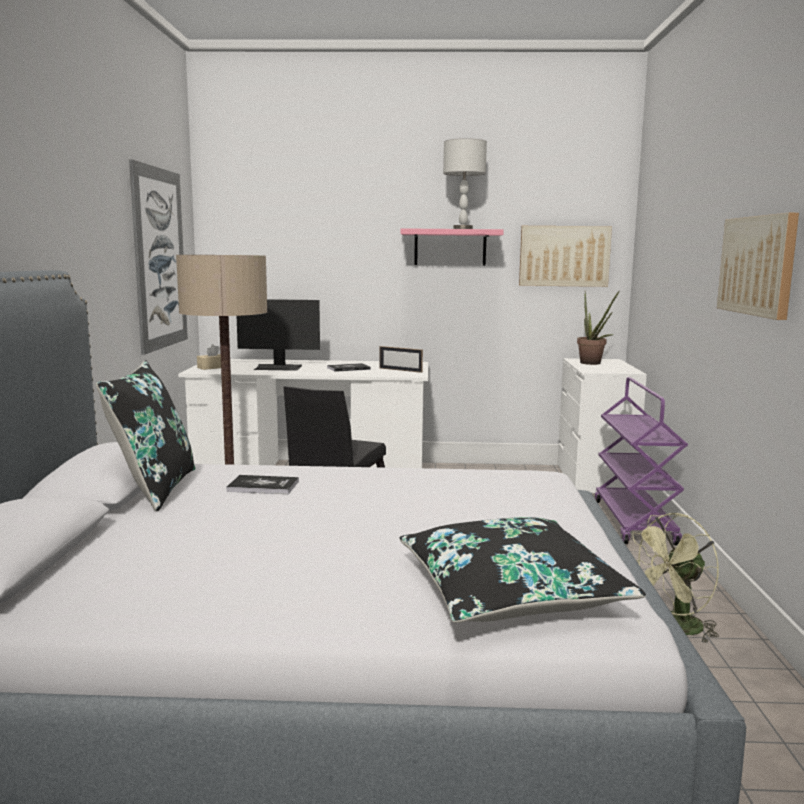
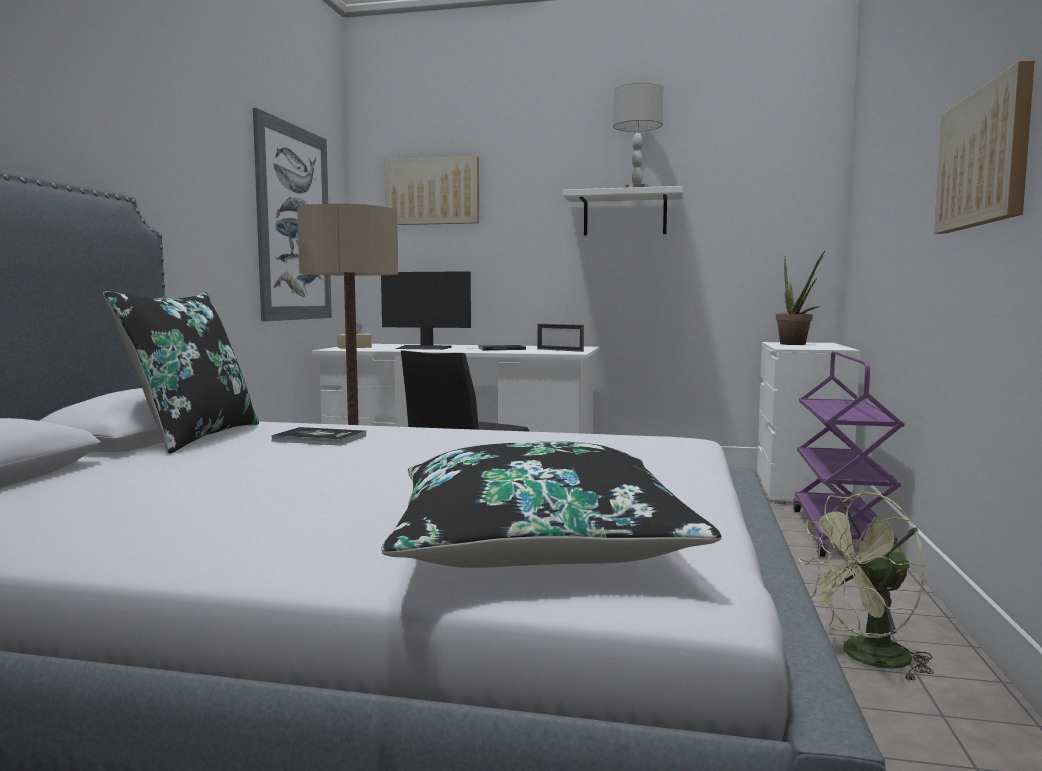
camera: 10 degrees right, 5 degrees down
pink shelf [400,228,504,266] -> white shelf [563,186,683,236]
picture [519,226,612,287] -> picture moved to [385,156,479,225]

